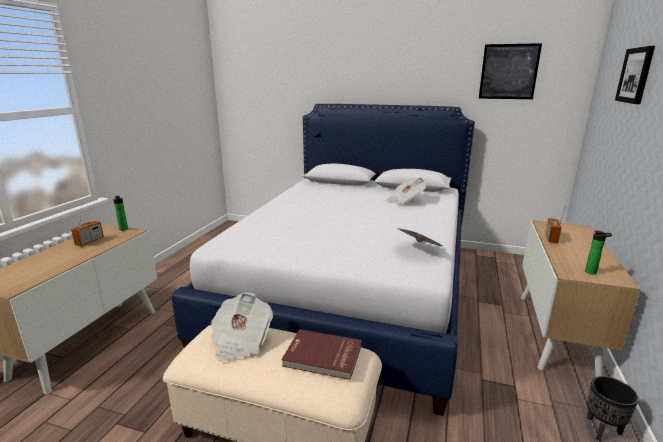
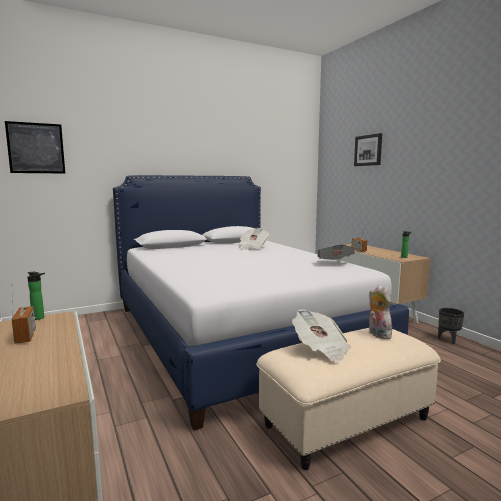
camera: 45 degrees left, 10 degrees down
red book [281,329,362,380] -> plush toy [369,285,392,339]
picture [479,43,542,99] -> picture moved to [5,121,65,174]

